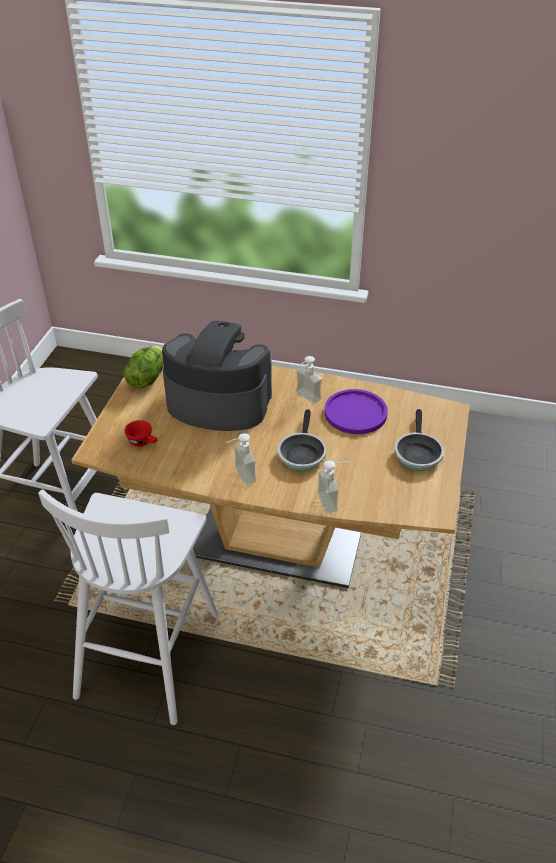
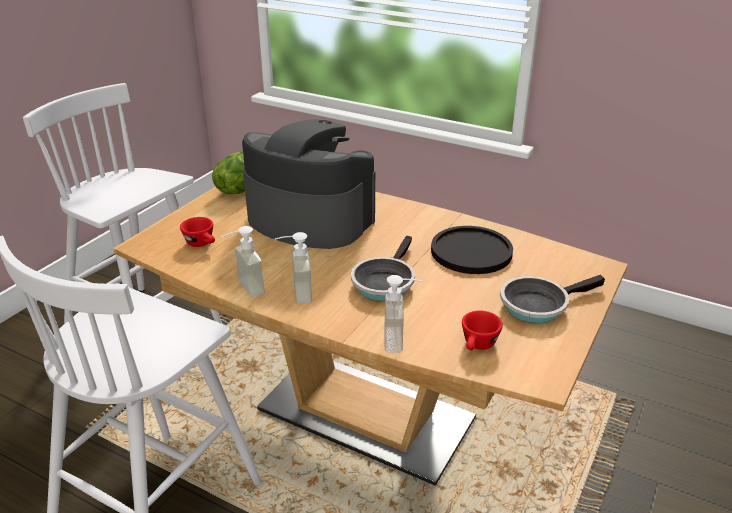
camera: 15 degrees right, 10 degrees down
soap dispenser [296,356,322,403] -> soap dispenser moved to [222,226,265,297]
purple plate [324,389,388,434] -> black plate [431,226,513,274]
frying pan [394,409,444,471] -> frying pan turned 45 degrees clockwise [500,275,605,323]
none -> red cup [462,311,503,351]

